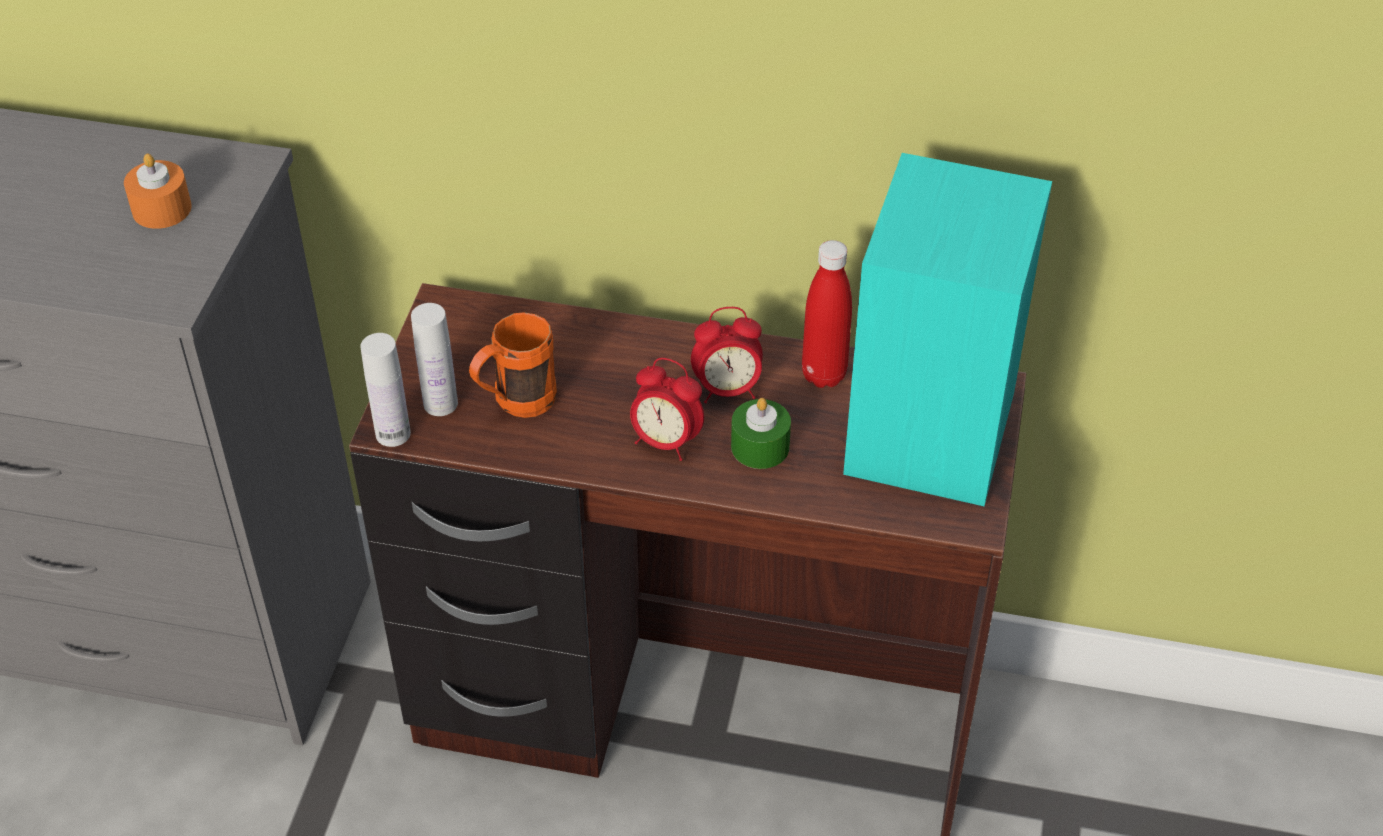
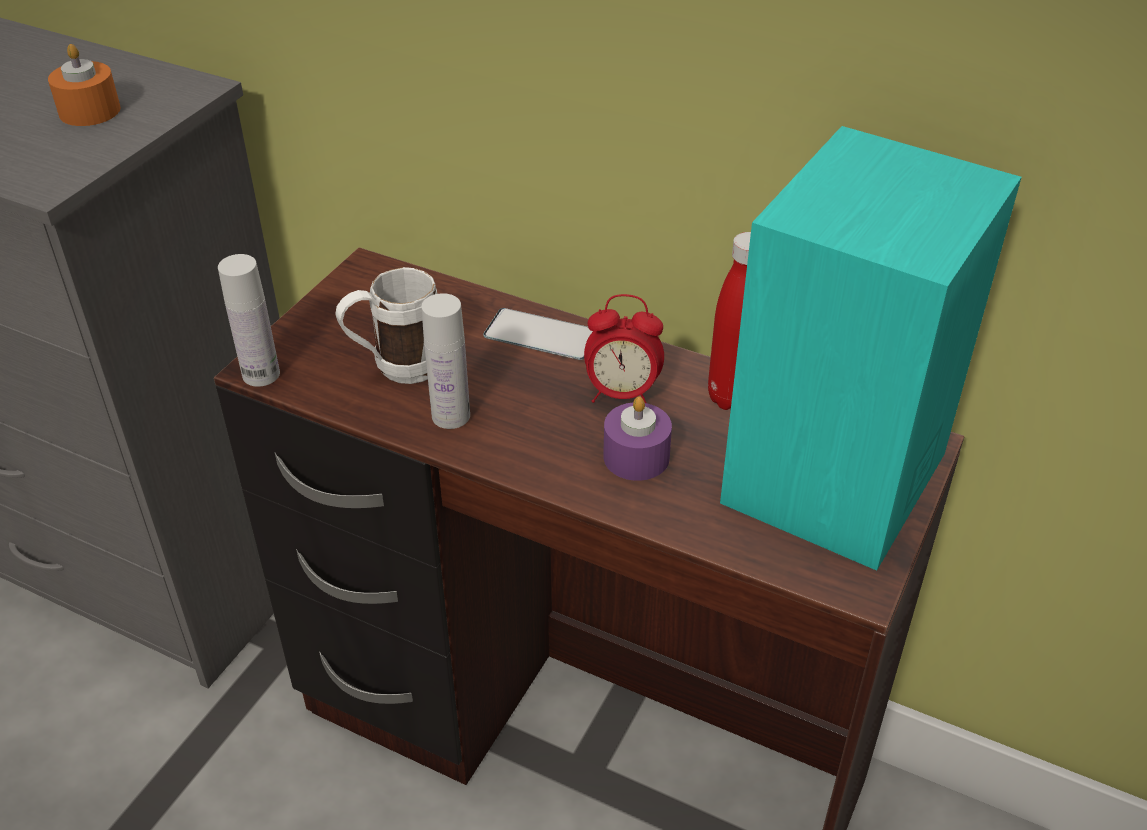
camera: 15 degrees right, 5 degrees down
white bottle [411,303,458,416] -> white bottle moved to [421,293,470,429]
orange mug [469,312,557,418] -> white mug [335,267,437,384]
alarm clock [630,358,704,461] -> none
green candle [731,398,791,469] -> purple candle [603,396,672,481]
none -> phone [483,308,593,360]

